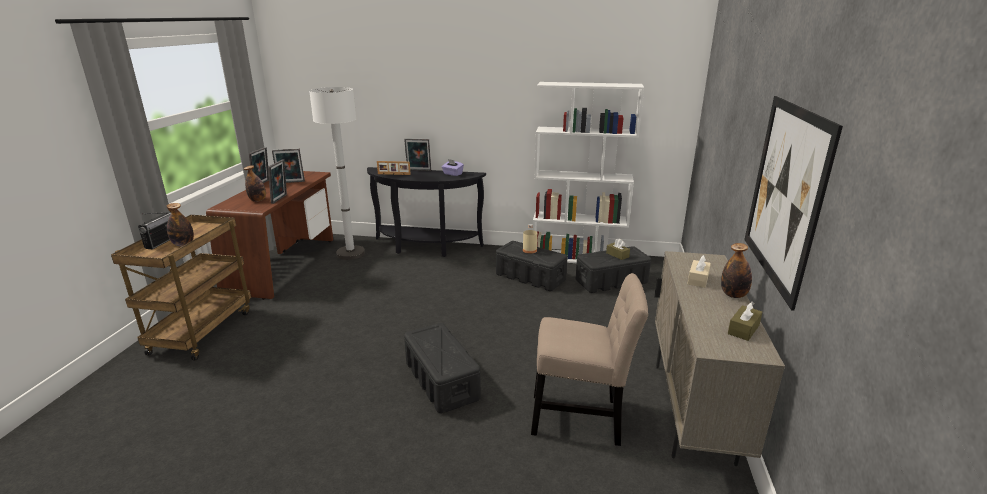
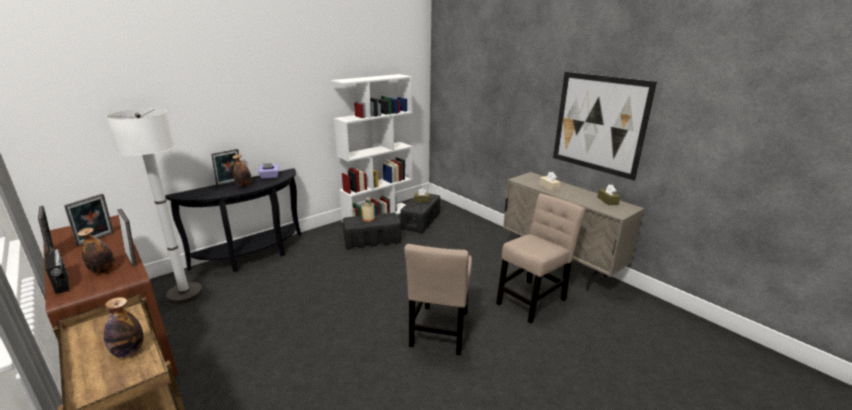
camera: 50 degrees left, 0 degrees up
radio [138,212,171,249] -> radio moved to [45,249,70,294]
picture frame [377,161,411,175] -> none
black storage box [404,323,481,414] -> beige chair [404,244,472,355]
bottle [721,243,752,298] -> bottle moved to [232,154,252,187]

